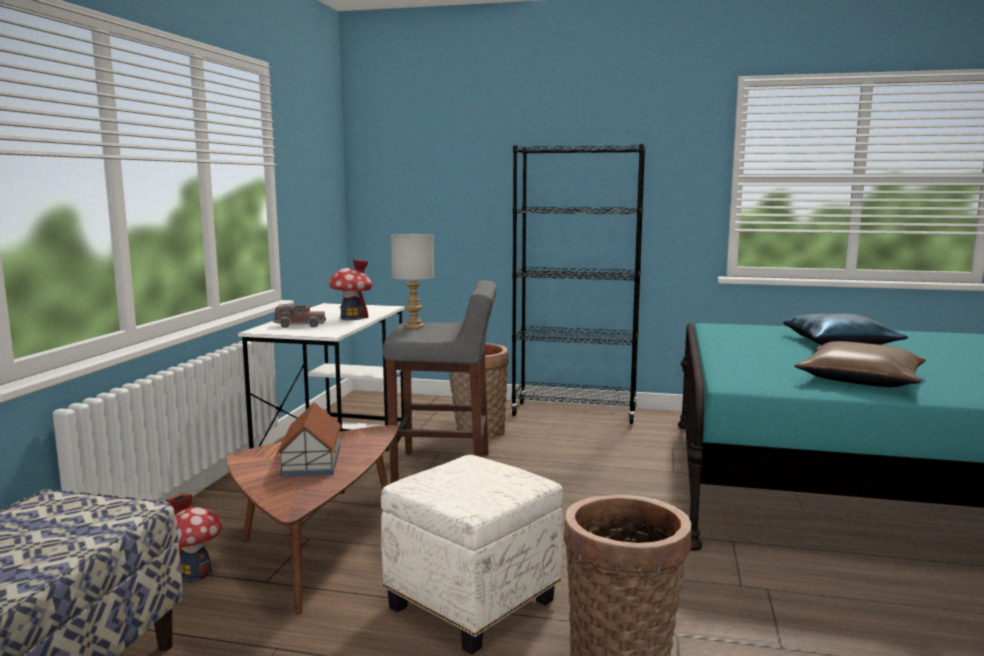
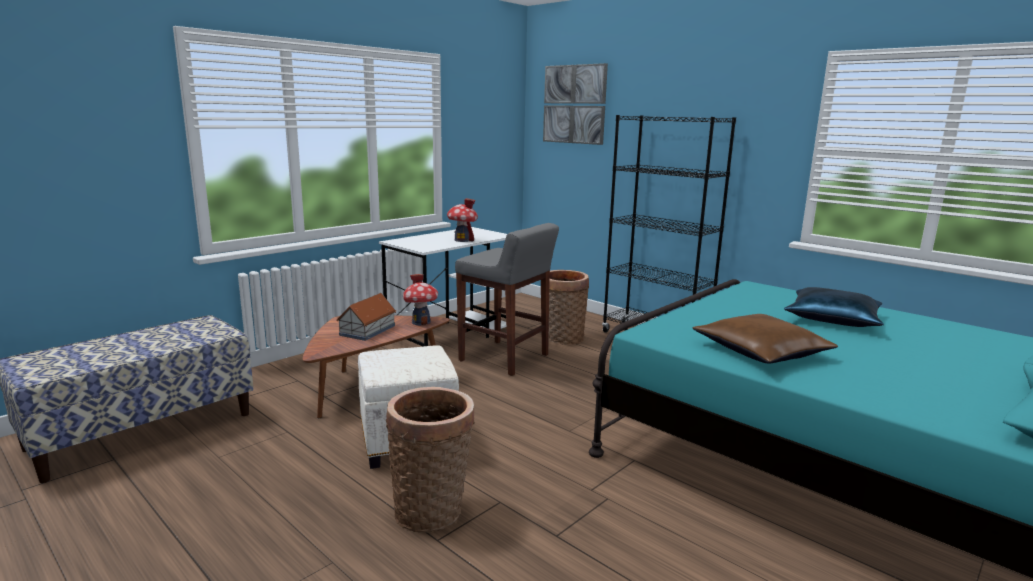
camera: 30 degrees right, 5 degrees up
toy house [166,493,223,582] -> toy house moved to [403,274,438,325]
toy truck [273,304,326,328] -> none
grey table lamp [391,234,434,329] -> none
none -> picture [543,63,608,145]

